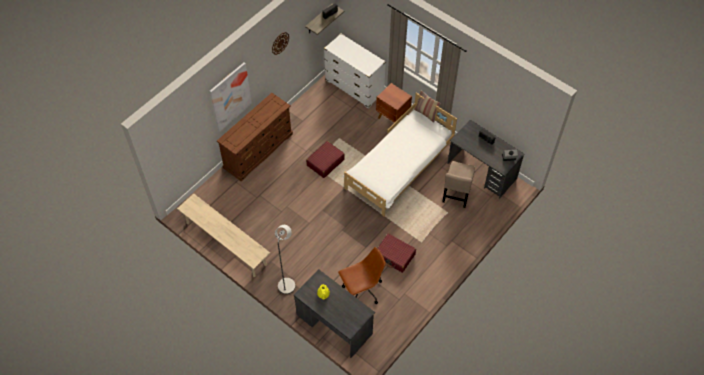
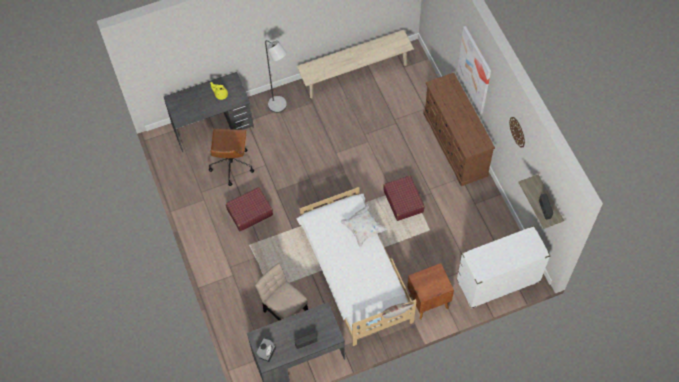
camera: 120 degrees right, 5 degrees up
none -> white pillow [341,204,387,247]

